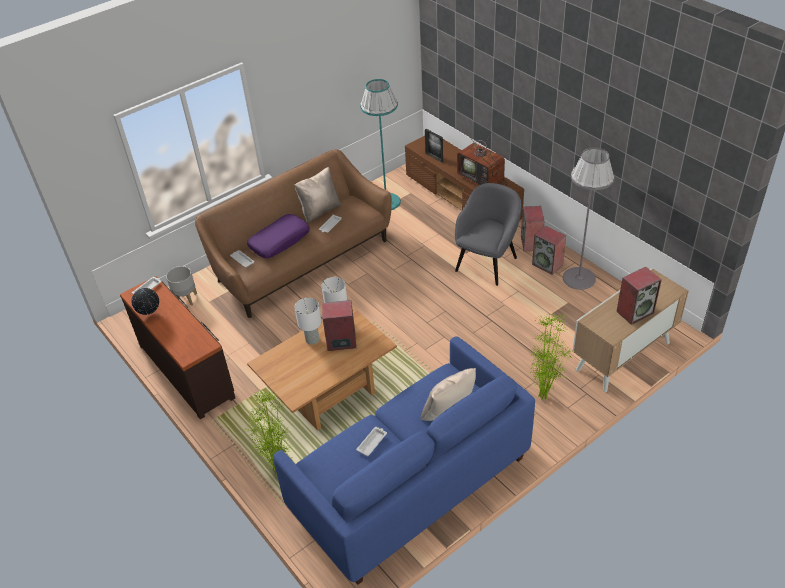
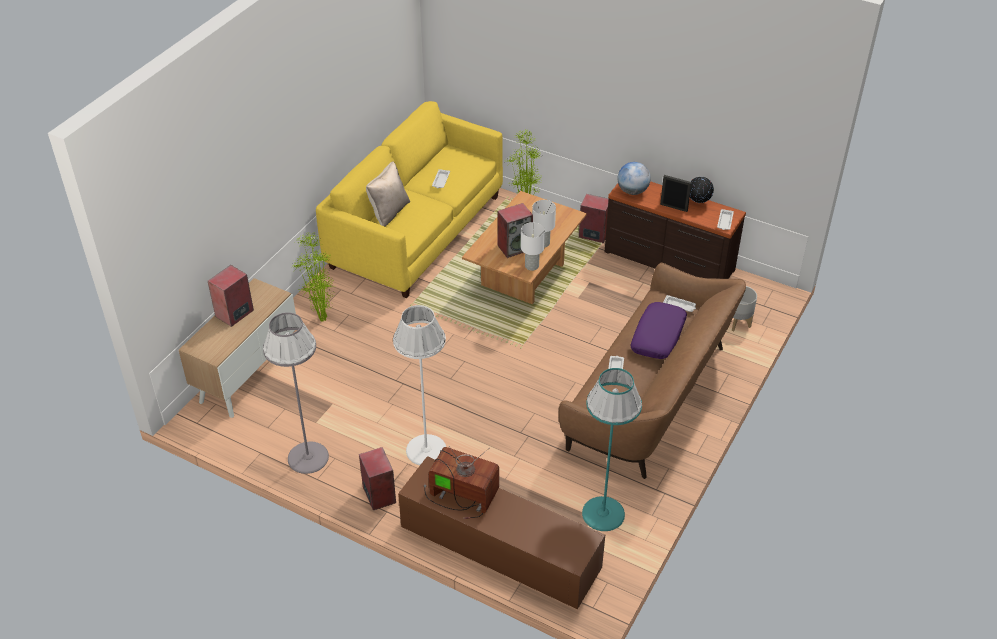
camera: 155 degrees right, 0 degrees up
blue sofa [273,336,535,585] -> yellow sofa [316,101,503,298]
beige pillow [294,167,342,224] -> none
picture frame [425,129,443,163] -> picture frame moved to [660,175,692,212]
grey armchair [455,183,522,286] -> white floor lamp [393,305,446,465]
speaker [532,226,566,275] -> speaker moved to [579,194,609,243]
none -> globe [618,162,651,195]

